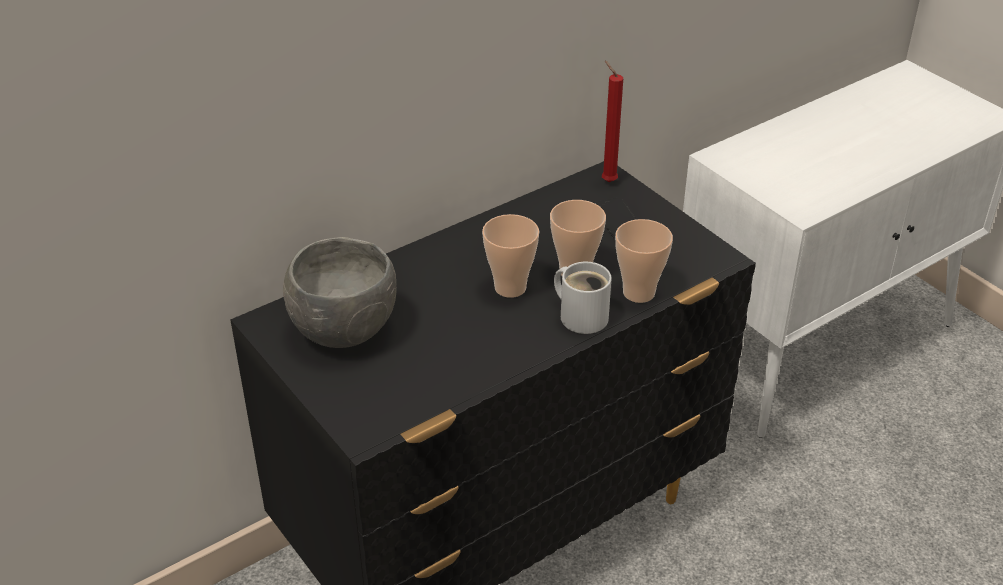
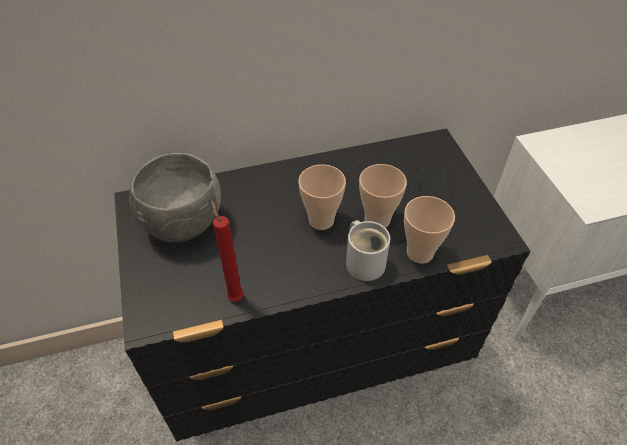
camera: 20 degrees right, 10 degrees up
red candle [602,60,623,182] -> red candle moved to [211,200,244,302]

